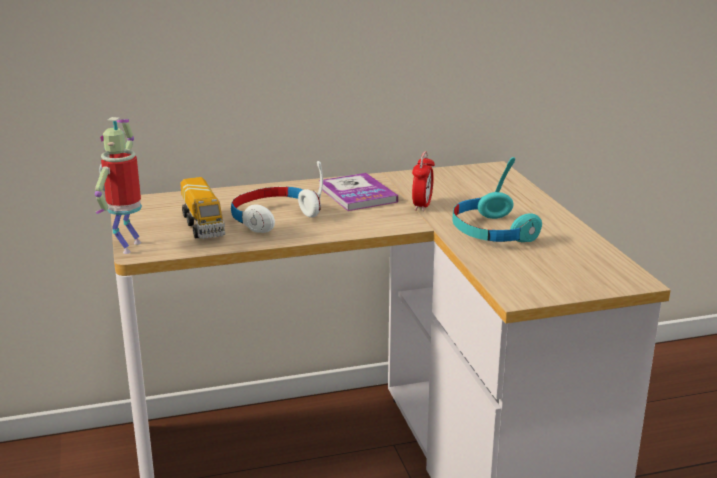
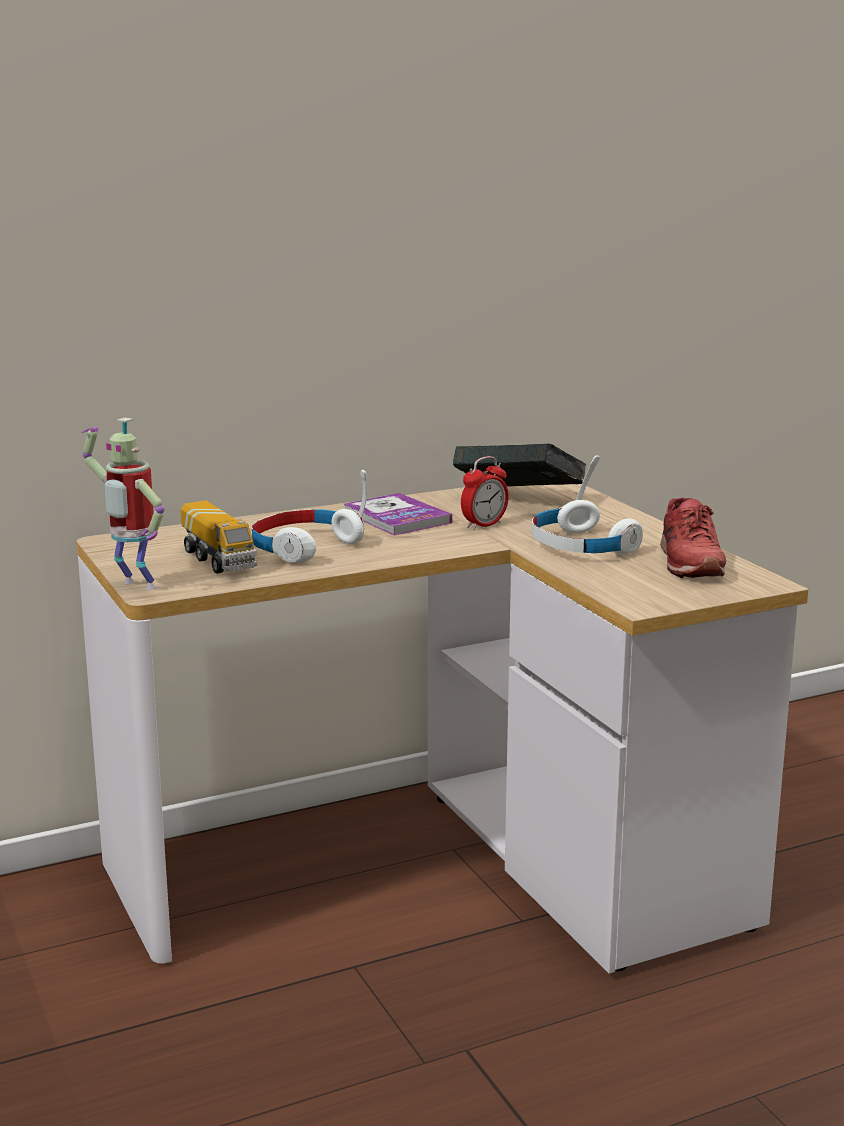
camera: 10 degrees left, 5 degrees down
toy robot [95,117,142,254] -> toy robot turned 60 degrees counterclockwise [81,418,165,590]
alarm clock [412,151,435,211] -> alarm clock turned 45 degrees clockwise [461,456,509,530]
turquoise headphones [453,157,542,242] -> white headphones [532,455,643,554]
none -> book [453,443,587,487]
none -> red shoe [660,498,726,578]

